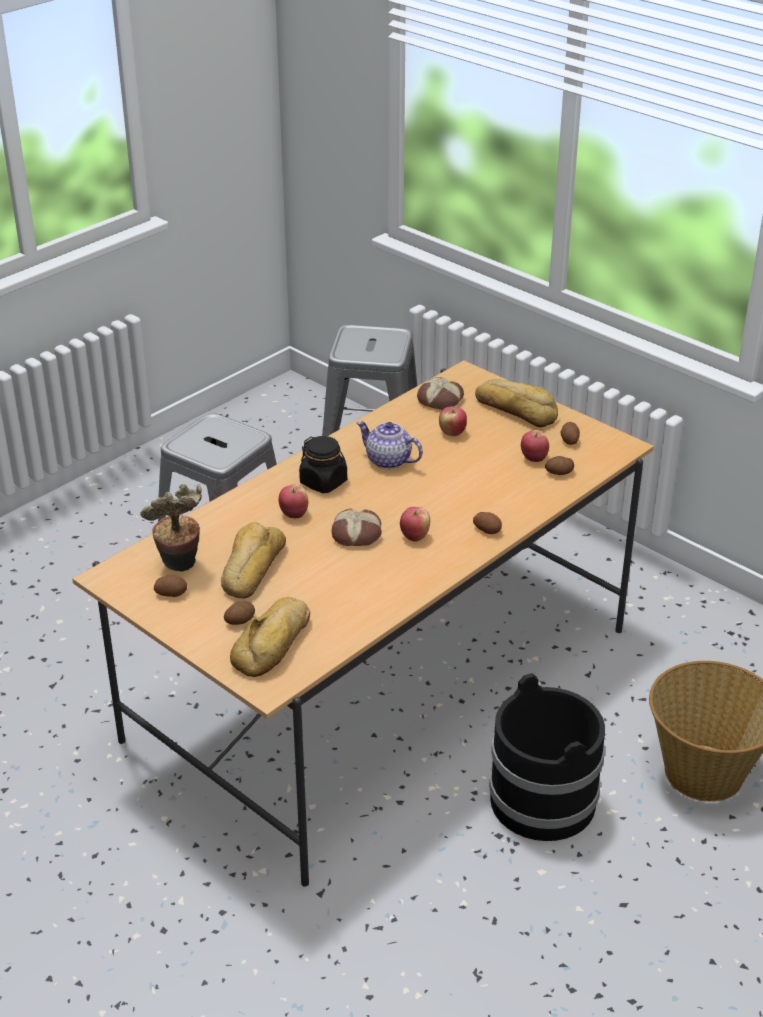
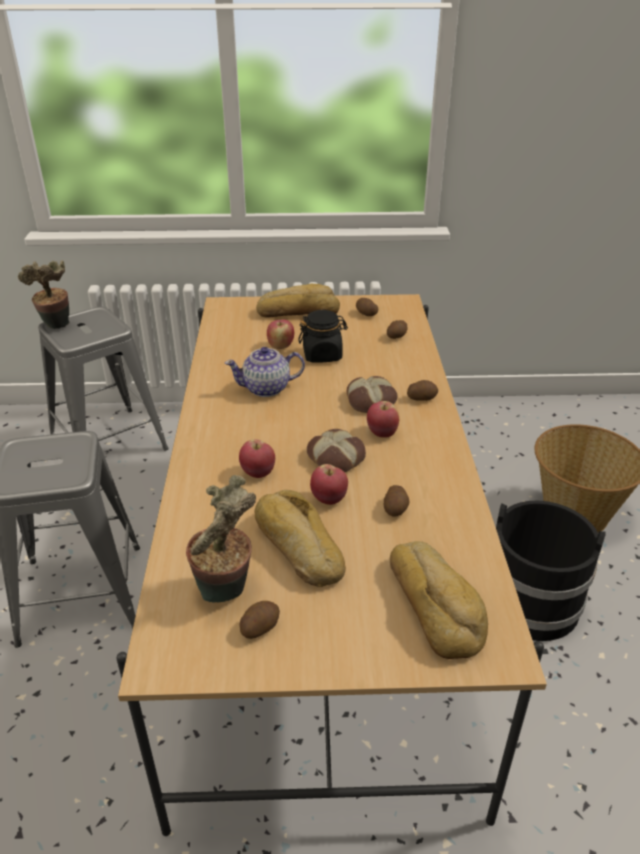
camera: 45 degrees left, 0 degrees up
potato [224,601,255,625] -> potato moved to [384,485,410,517]
black jar [299,436,347,493] -> black jar moved to [298,310,348,363]
bread [417,377,464,410] -> bread moved to [347,376,398,413]
apple [521,430,549,462] -> apple moved to [310,464,348,505]
none -> potted plant [18,261,70,329]

